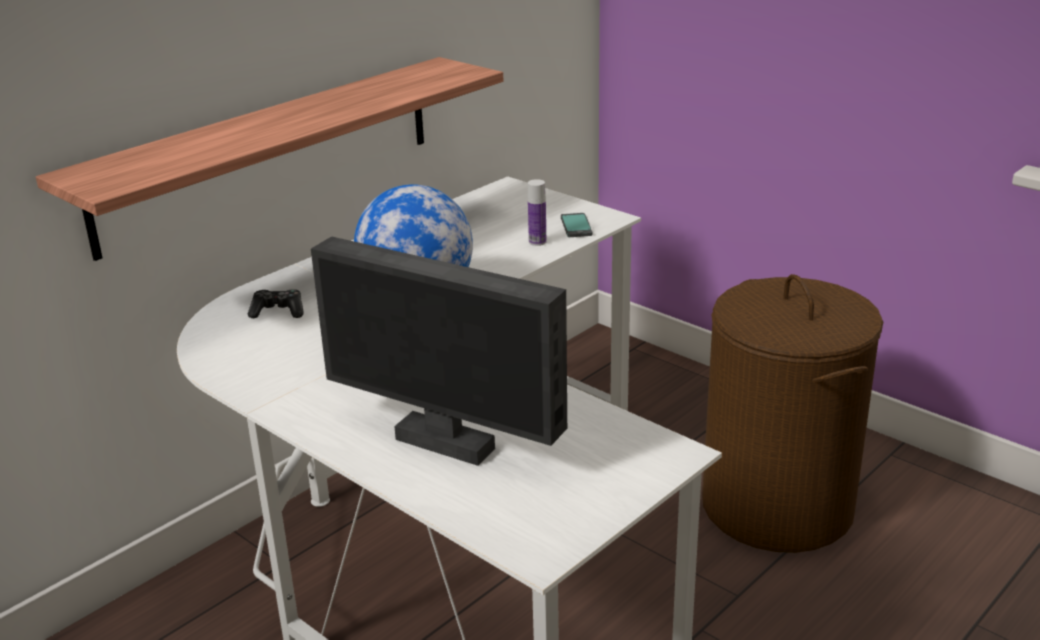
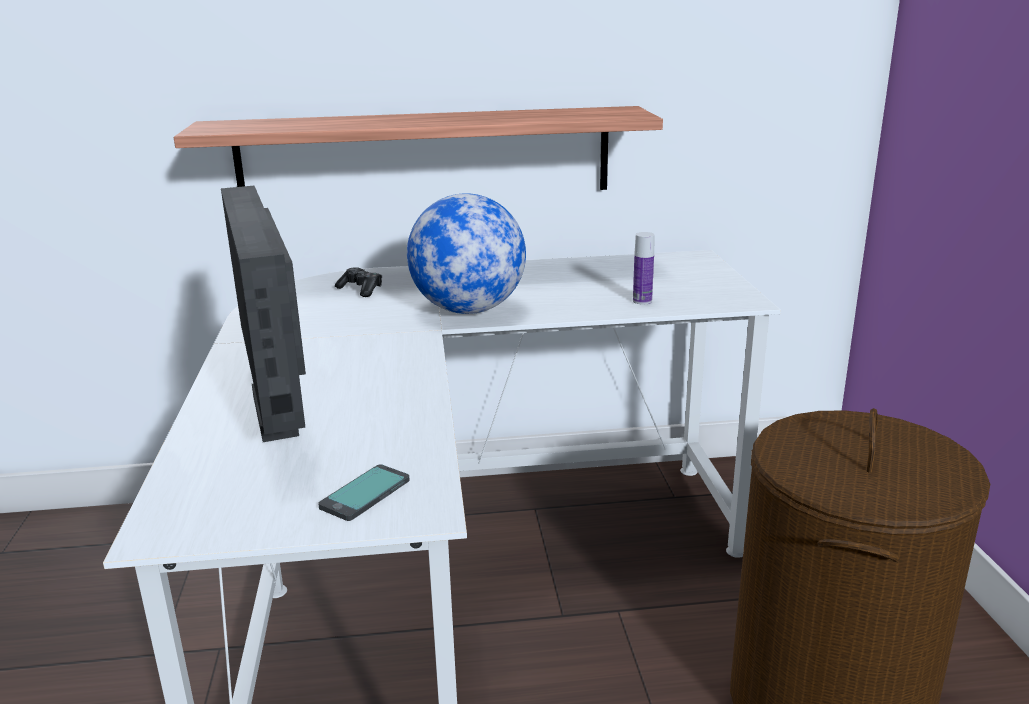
camera: 40 degrees right, 5 degrees down
phone [561,213,592,237] -> phone moved to [318,464,410,521]

